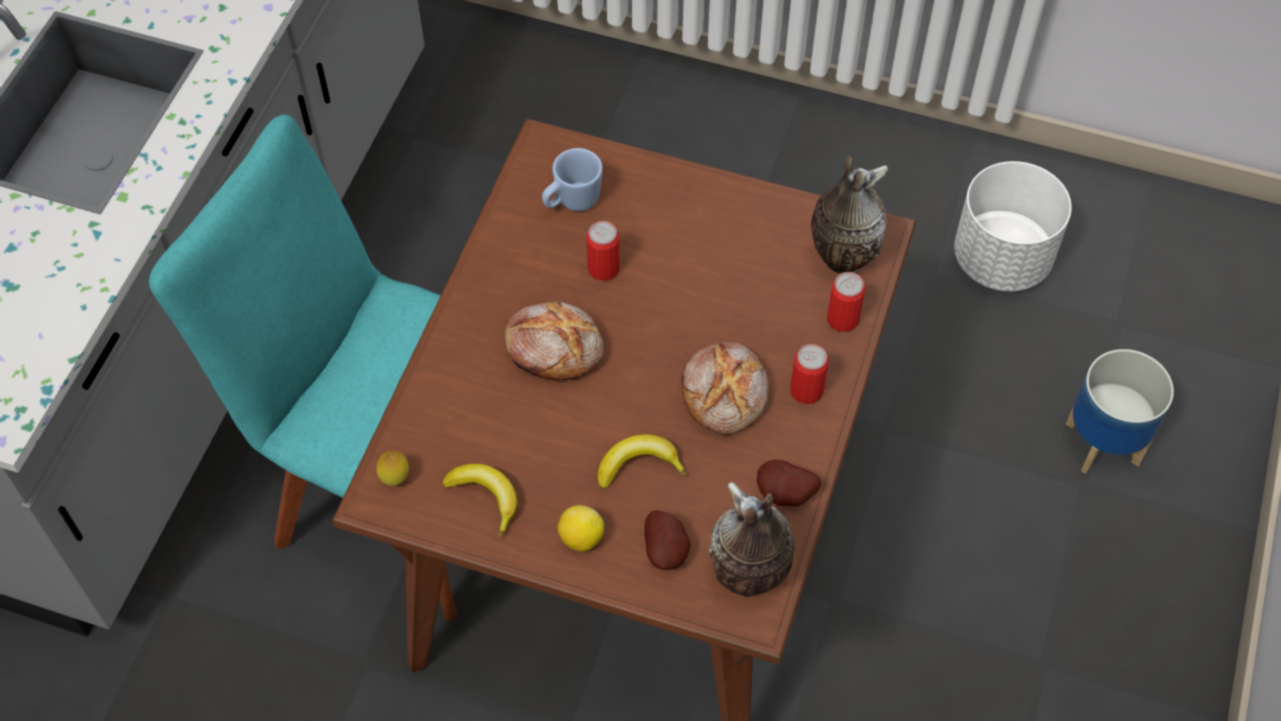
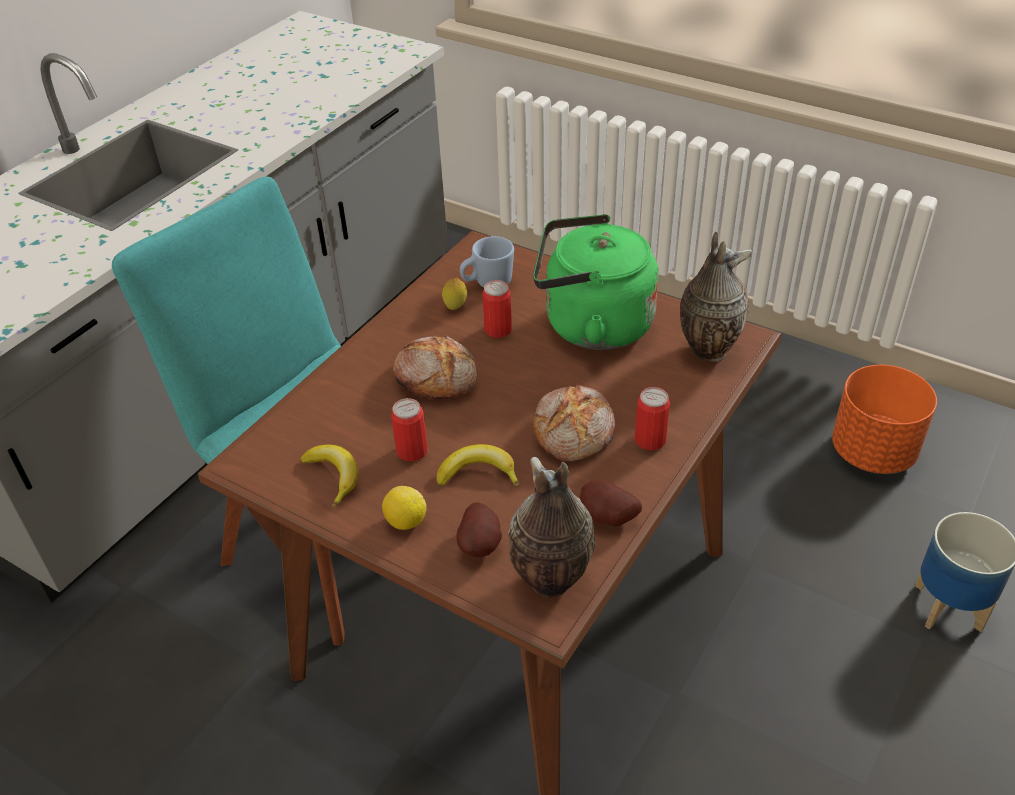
camera: 15 degrees right, 15 degrees down
lemon [377,451,409,486] -> lemon moved to [442,278,467,310]
can [827,272,865,332] -> can moved to [391,398,428,461]
white planter [954,161,1072,292] -> orange planter [832,365,937,474]
none -> green kettle [533,214,659,350]

